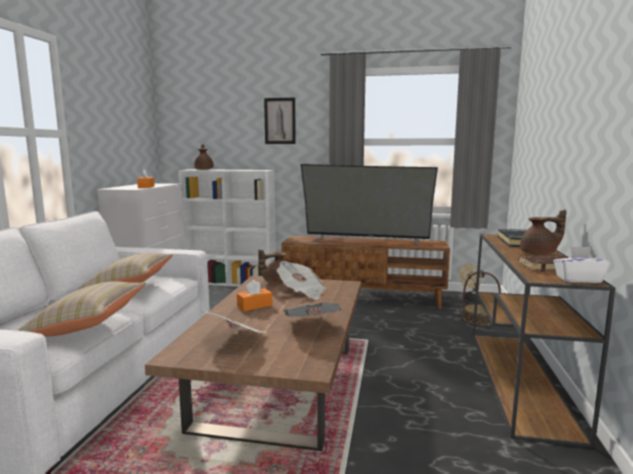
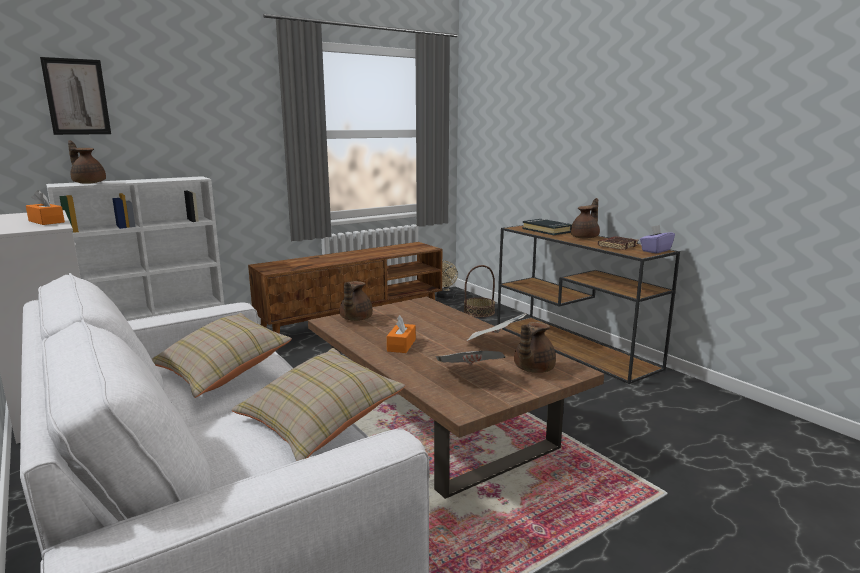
camera: 45 degrees left, 5 degrees up
picture [264,98,296,144] -> picture moved to [40,57,111,135]
newspaper [277,261,326,299] -> none
television [301,164,438,246] -> none
white tissue box [553,246,610,283] -> purple tissue box [640,225,675,253]
none -> brown teapot [514,322,556,373]

